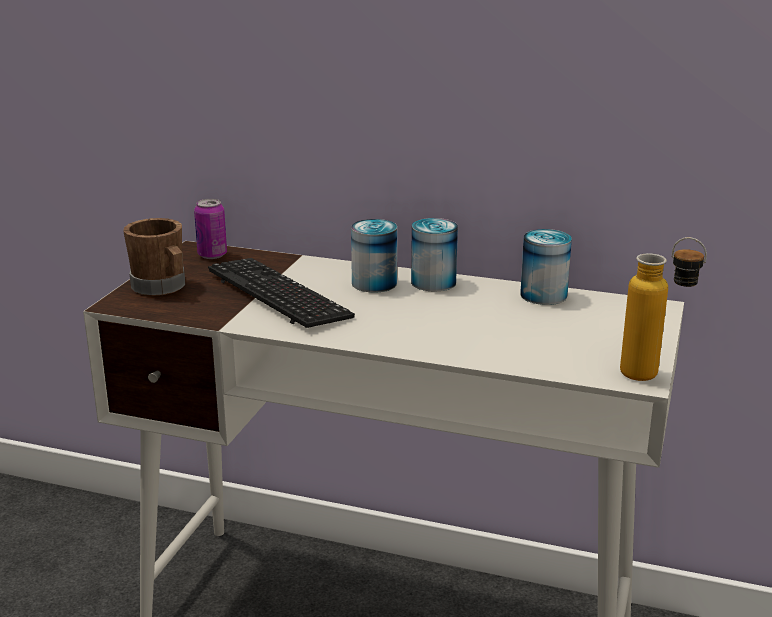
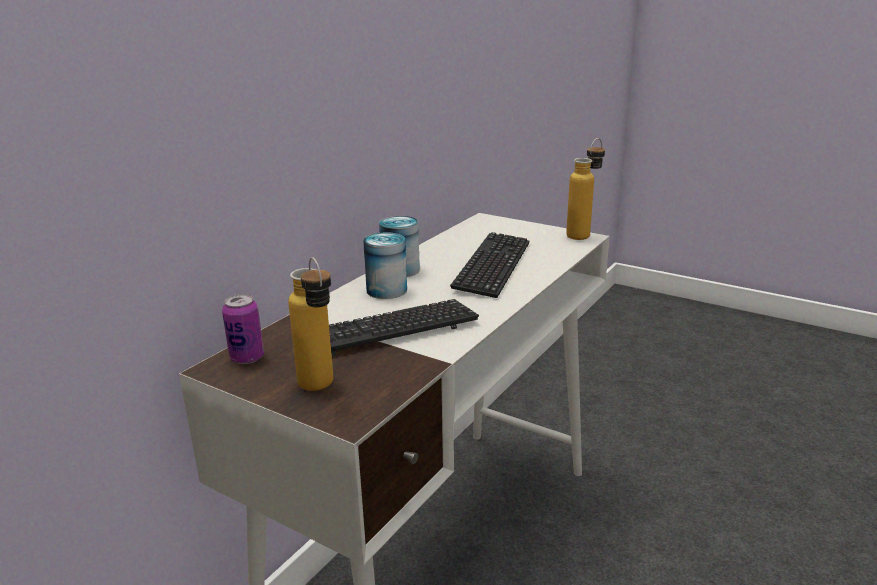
camera: 75 degrees left, 0 degrees up
brown mug [123,218,185,296] -> bottle [288,257,334,391]
can [520,229,572,305] -> none
none -> keyboard [450,232,529,298]

